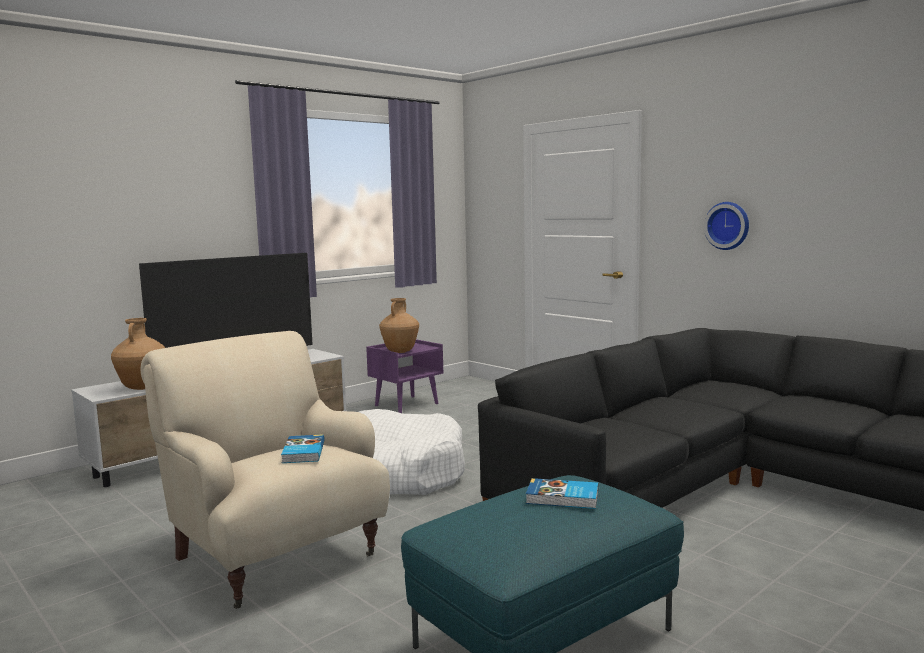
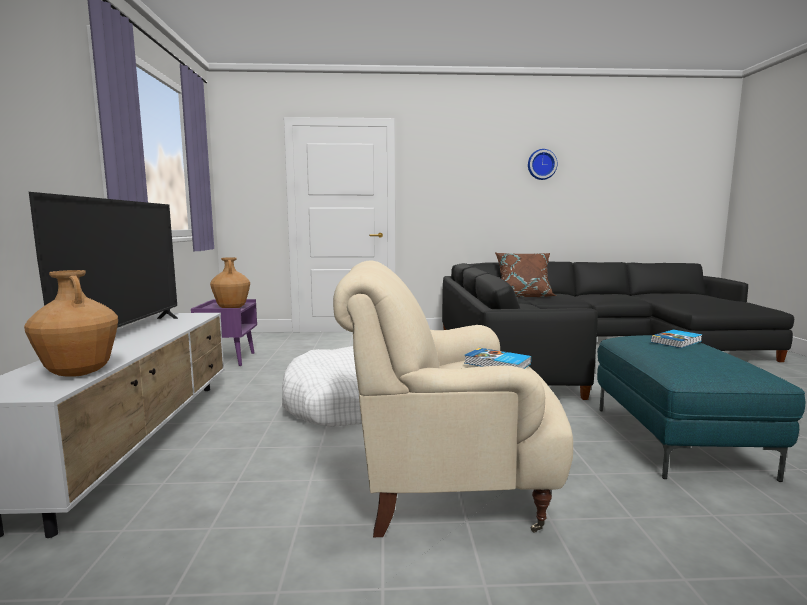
camera: 50 degrees left, 0 degrees up
wall clock [704,202,749,250] -> wall clock moved to [528,149,558,180]
none -> brown pillow [495,252,556,297]

